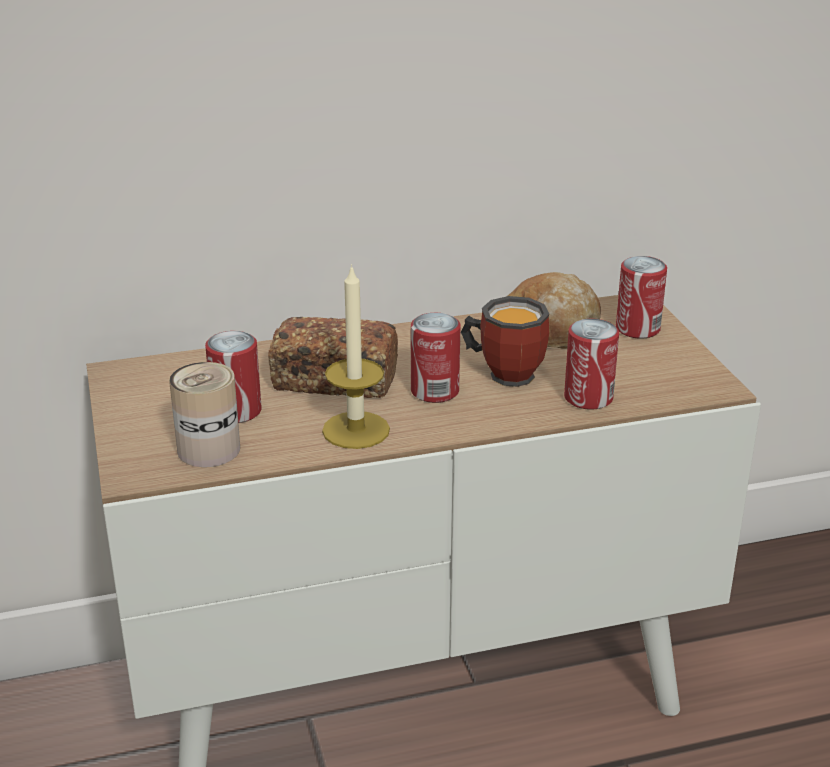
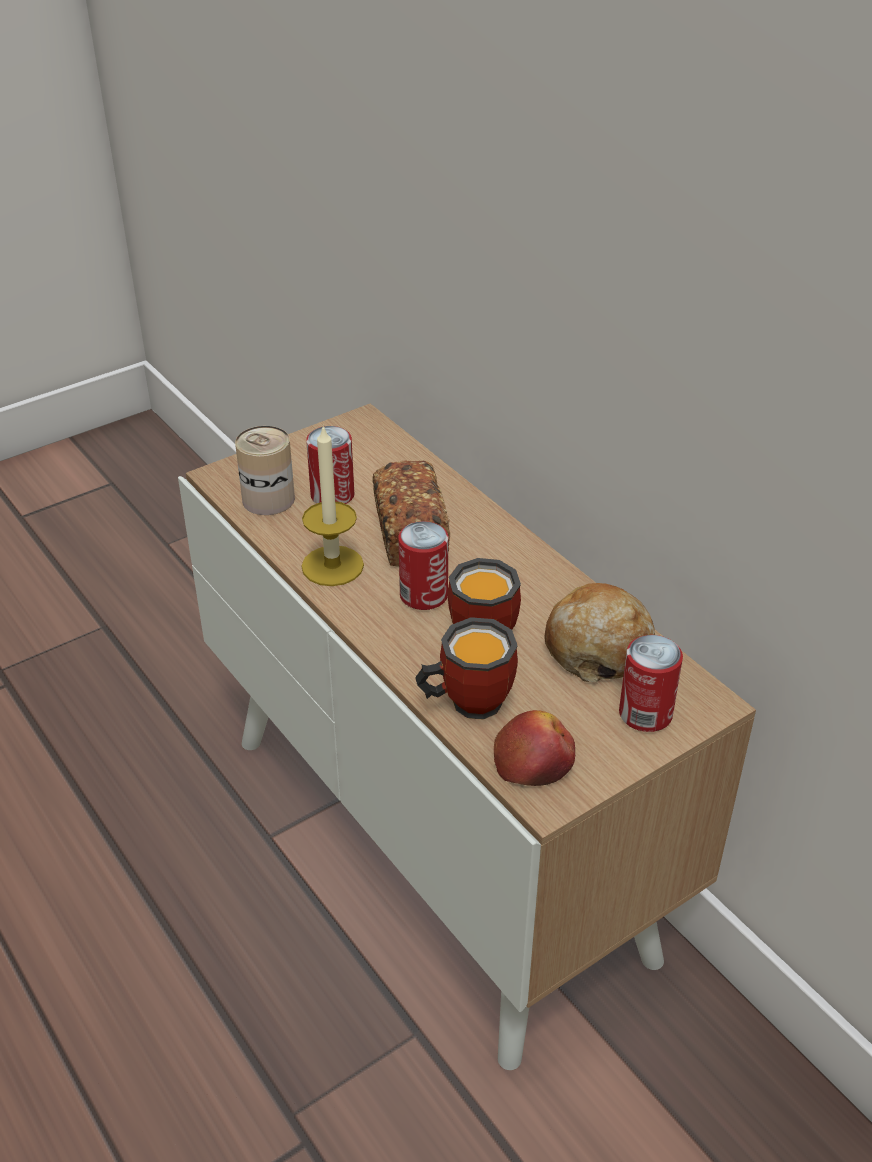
camera: 70 degrees right, 10 degrees up
can [564,319,619,410] -> mug [415,617,518,719]
none -> apple [494,710,575,786]

